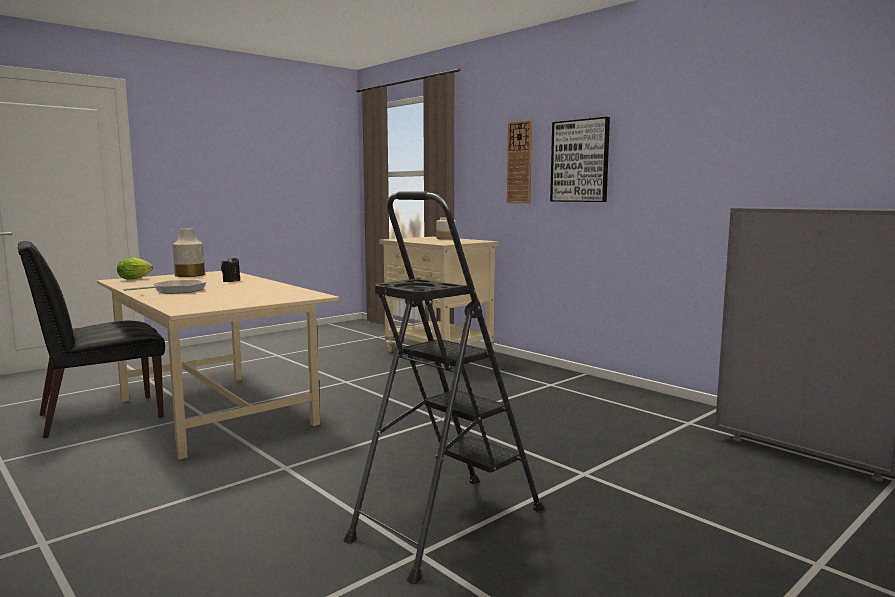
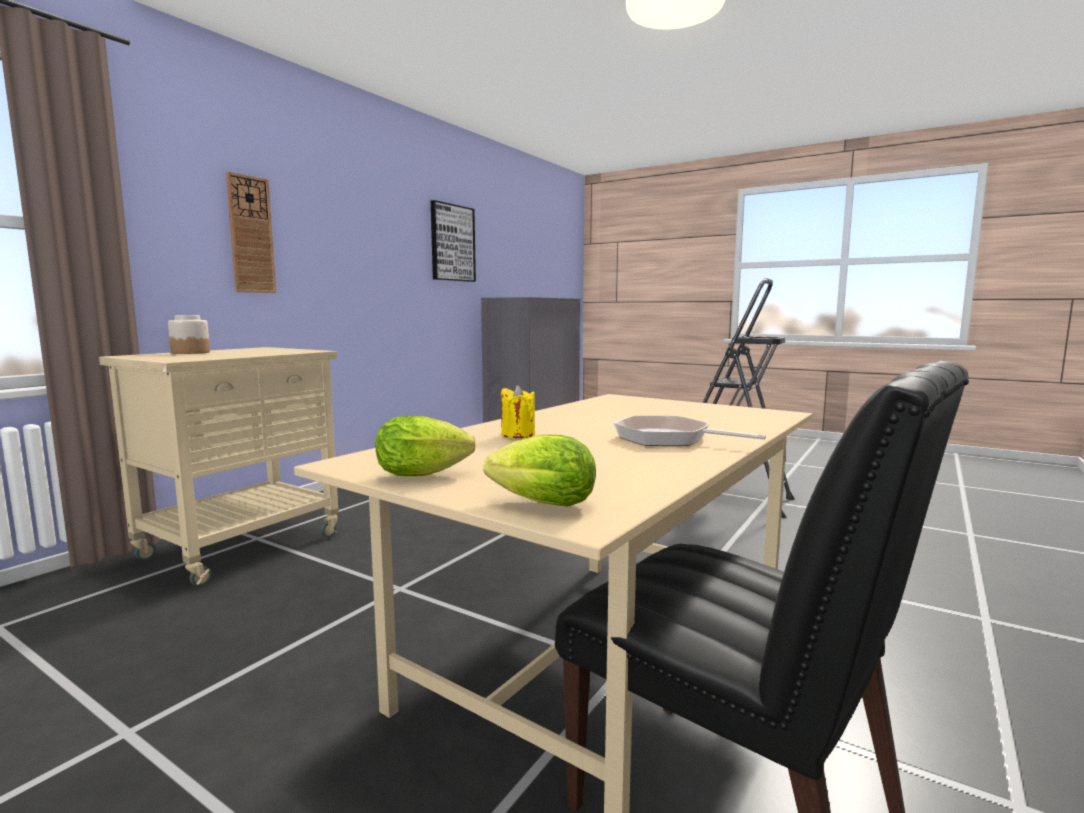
camera: 105 degrees left, 0 degrees up
beige vase [173,228,205,277] -> lettuce [376,416,476,476]
black candle [221,257,240,282] -> yellow candle [501,385,535,438]
picture [550,117,610,202] -> picture moved to [431,200,476,282]

